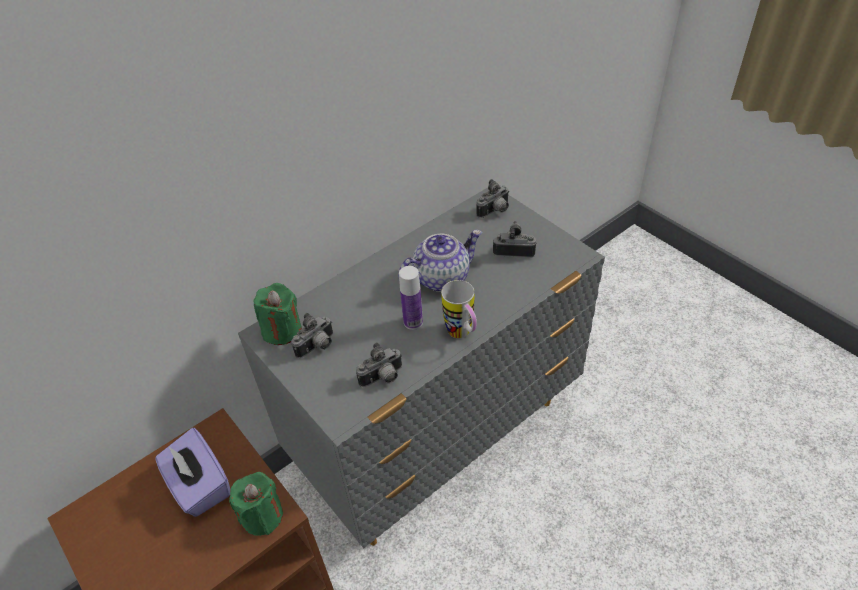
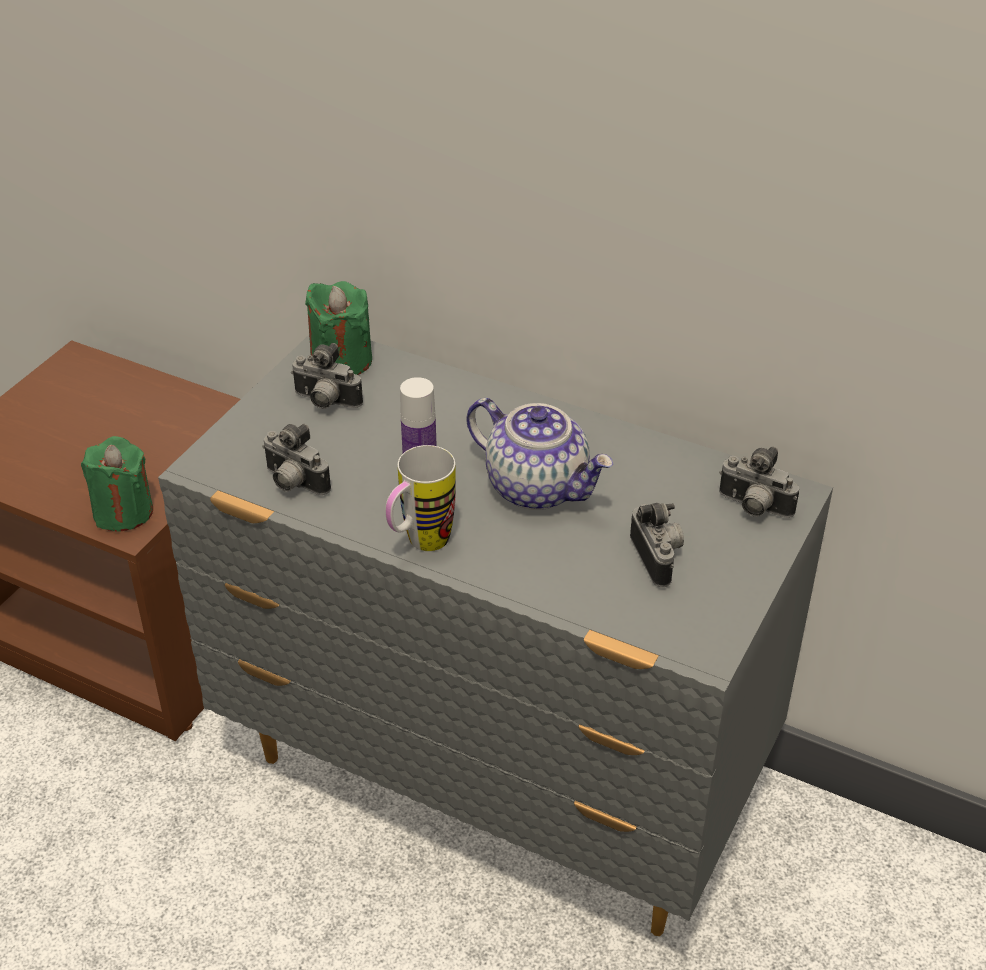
camera: 65 degrees right, 5 degrees down
purple tissue box [155,428,230,517] -> none

